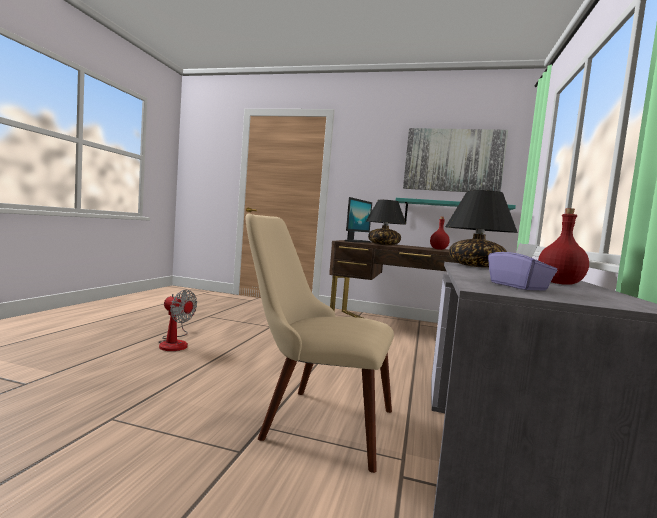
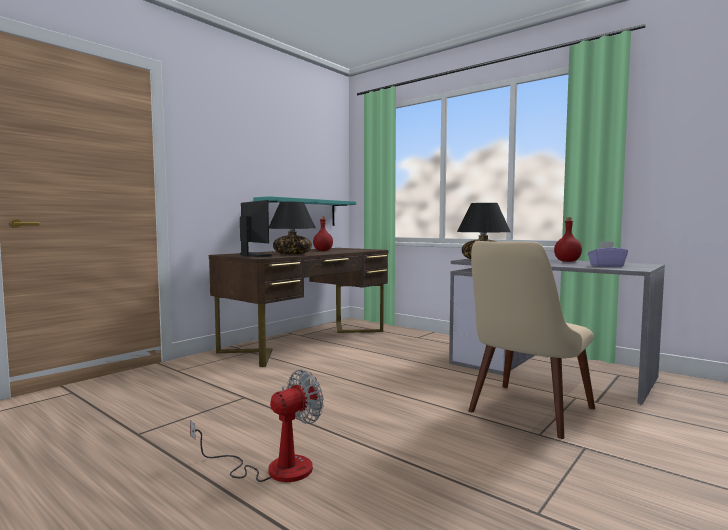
camera: 65 degrees left, 0 degrees up
picture [403,128,508,192] -> none

